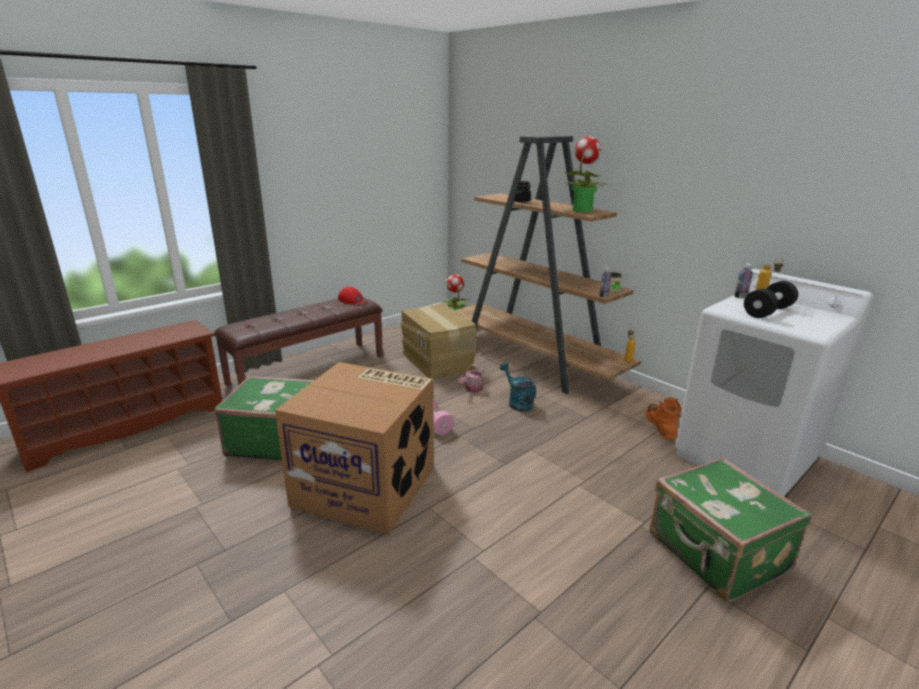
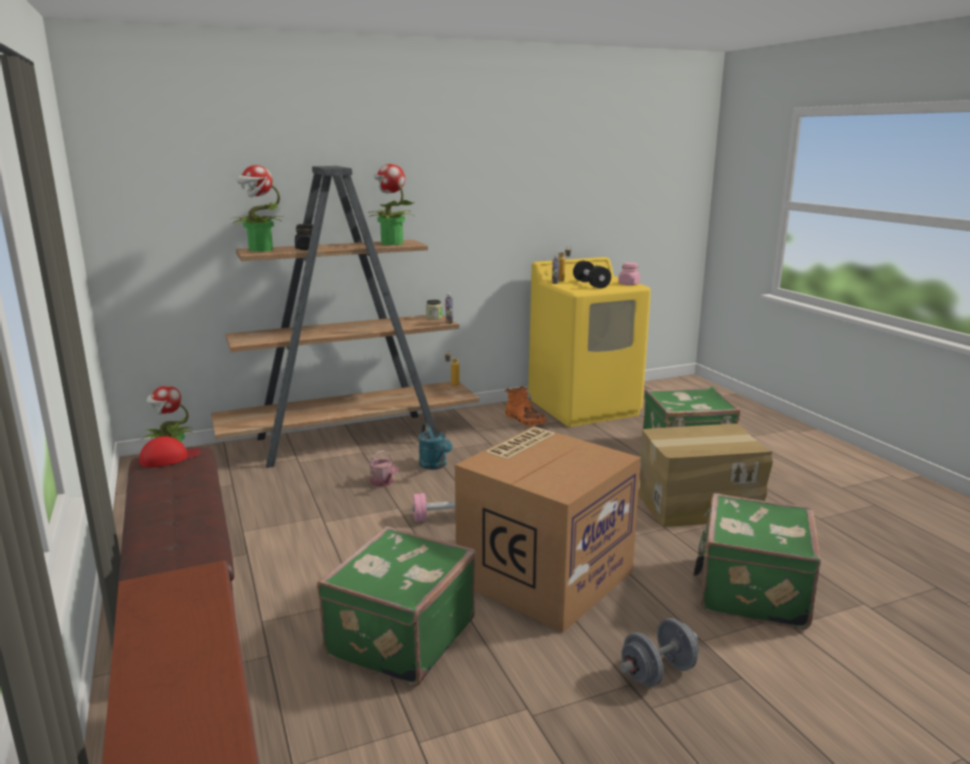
camera: 70 degrees left, 5 degrees down
cardboard box [401,304,477,379] -> cardboard box moved to [638,424,773,527]
turquoise watering can [500,363,536,412] -> turquoise watering can turned 105 degrees counterclockwise [419,423,452,470]
orange boot [646,398,681,440] -> orange boot turned 150 degrees counterclockwise [505,386,547,426]
white washing machine [675,269,873,496] -> yellow washing machine [528,257,651,427]
none -> potted plant [230,165,283,252]
none -> pink jar [618,262,640,285]
none -> grey dumbbell [620,618,699,687]
none -> green suitcase [693,493,821,630]

